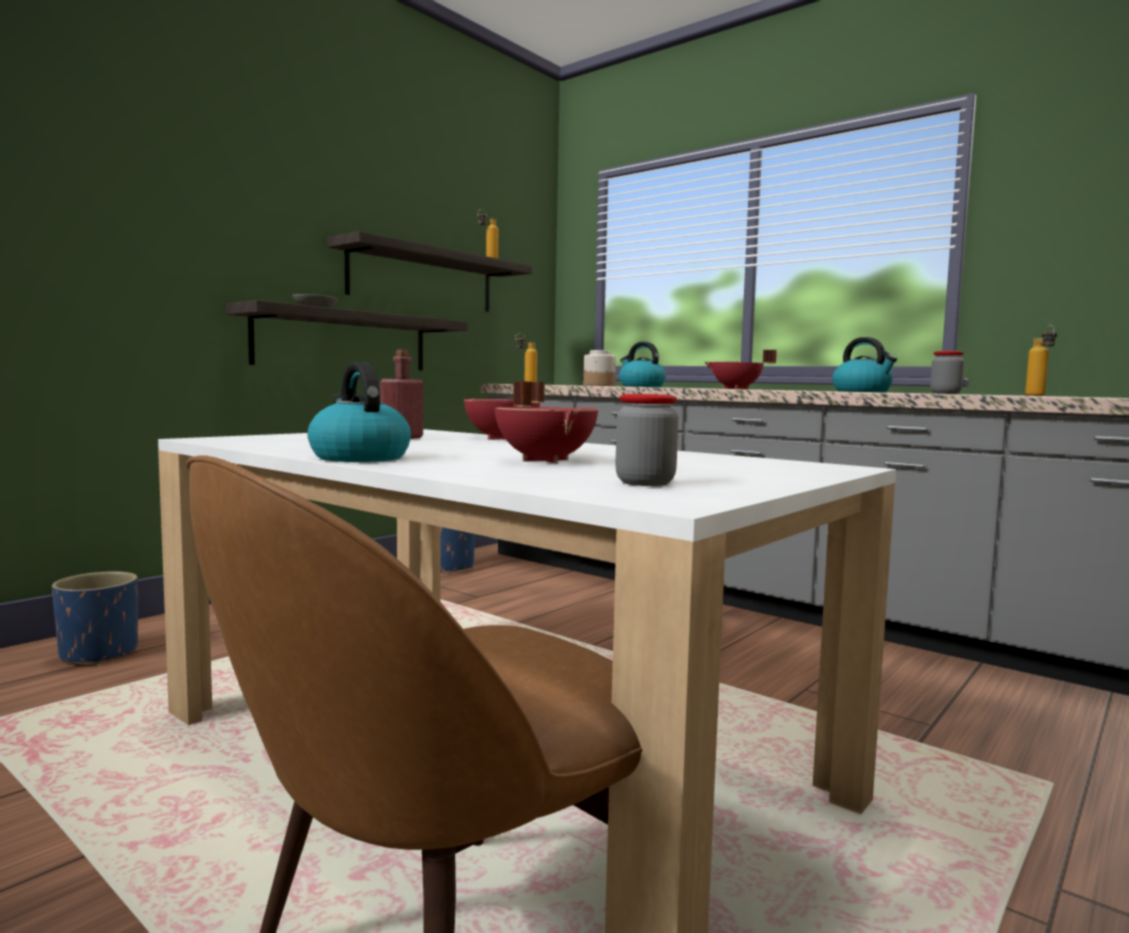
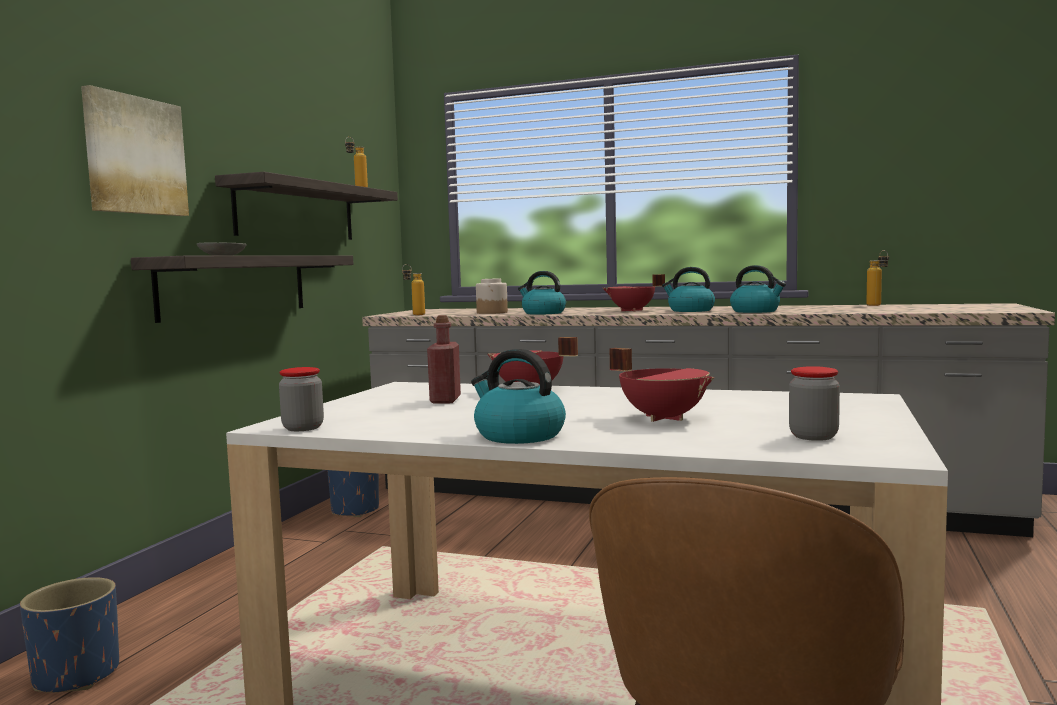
camera: 20 degrees left, 0 degrees up
jar [930,351,964,394] -> jar moved to [279,367,324,431]
none -> picture [81,85,189,216]
none -> kettle [662,267,715,312]

